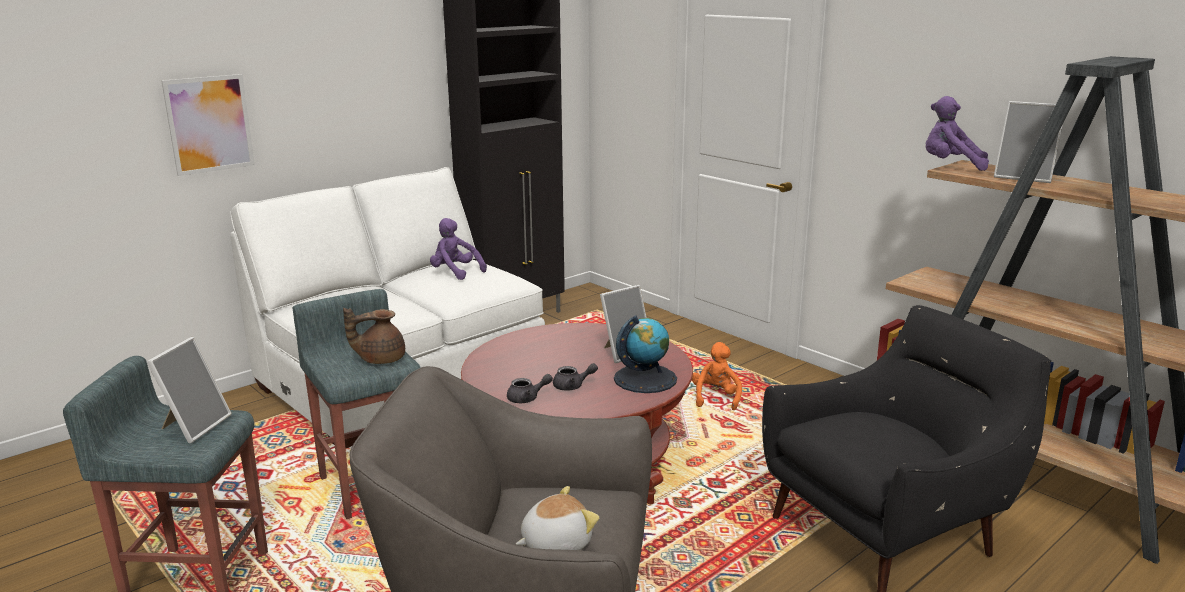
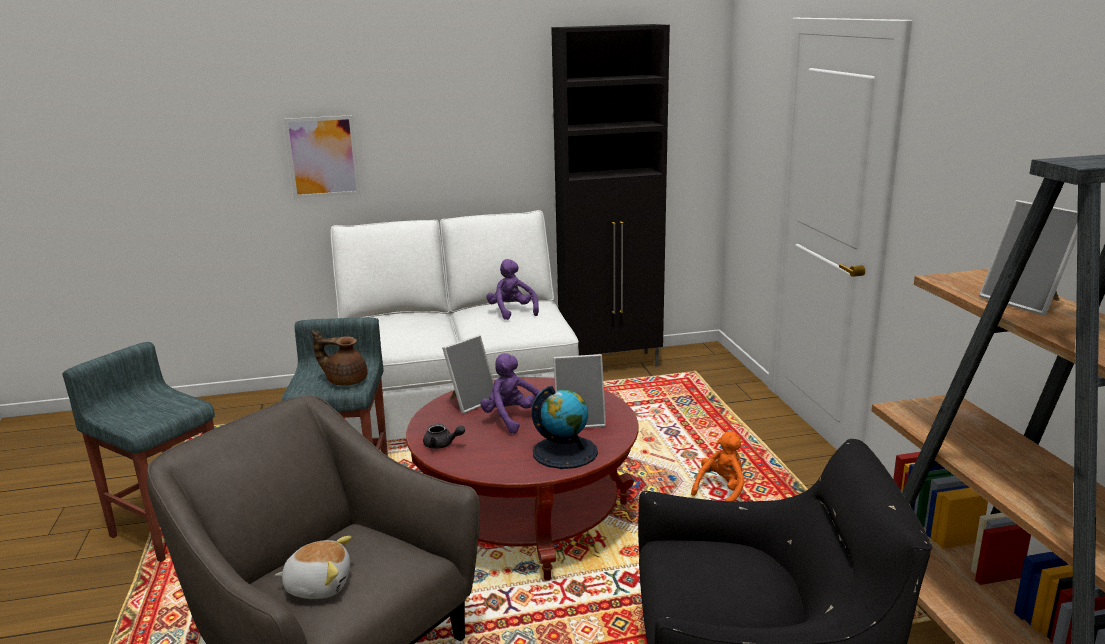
camera: 30 degrees right, 0 degrees up
picture frame [147,337,232,443] -> picture frame moved to [442,335,494,414]
grey teapot [553,363,598,391] -> none
purple plush toy [926,96,989,171] -> purple plush toy moved to [480,353,544,434]

